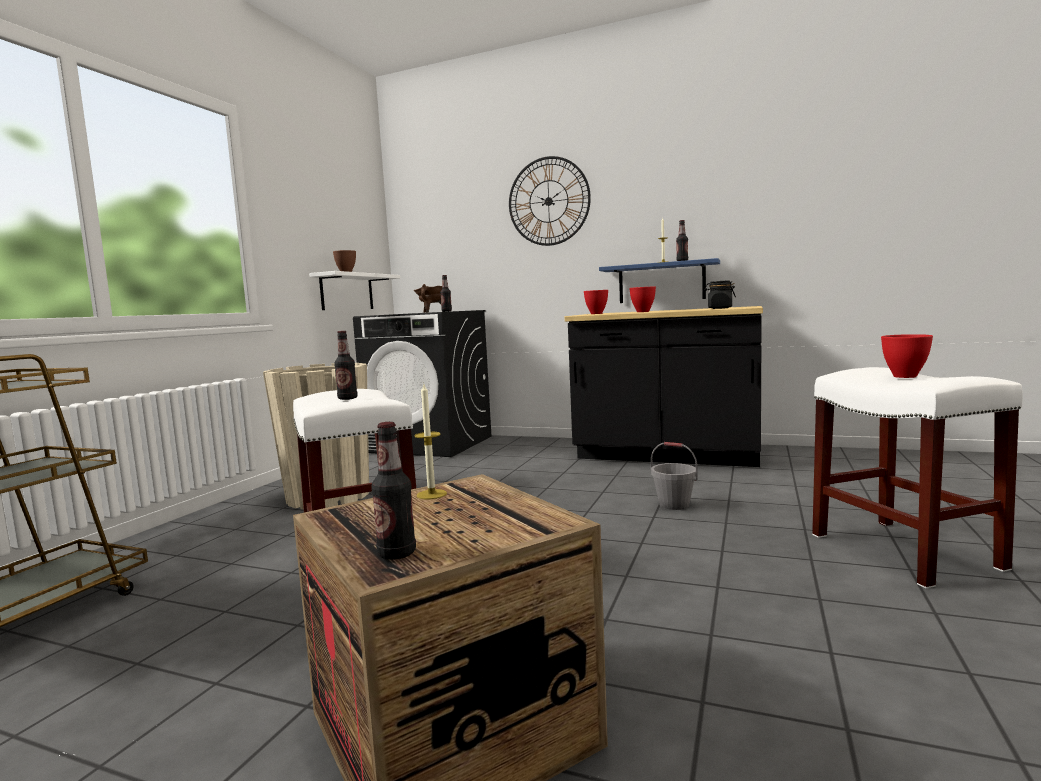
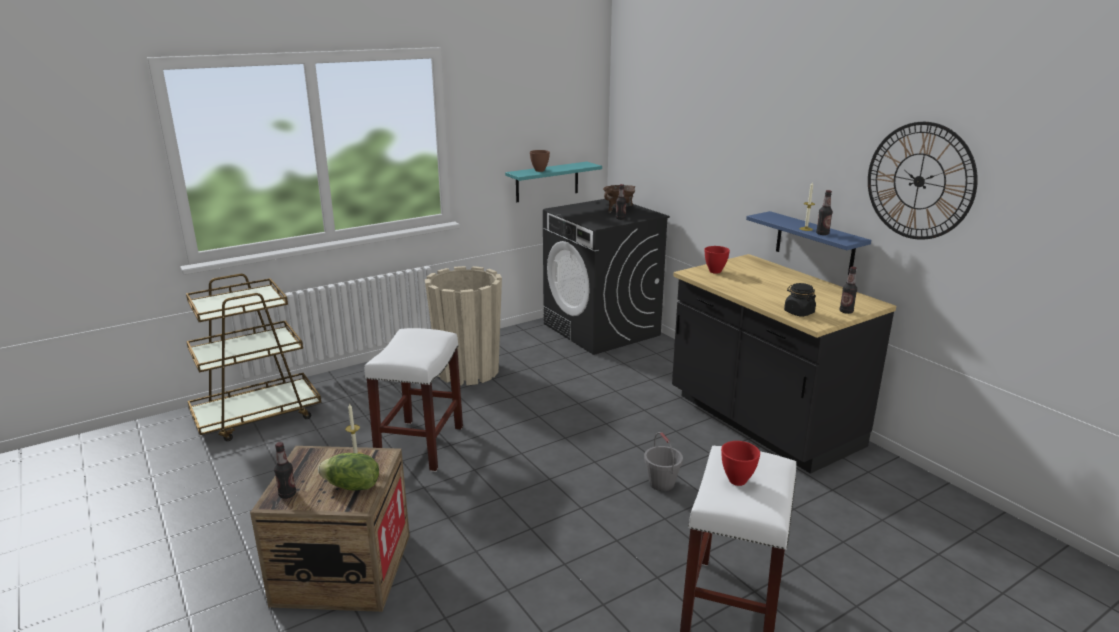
camera: 35 degrees right, 15 degrees up
white shelf [309,271,400,310] -> turquoise shelf [505,162,602,202]
bottle [334,331,357,400] -> bottle moved to [840,267,857,314]
wall clock [509,156,591,246] -> wall clock moved to [868,122,978,240]
red bowl [629,287,656,312] -> none
none -> lettuce [318,453,379,490]

